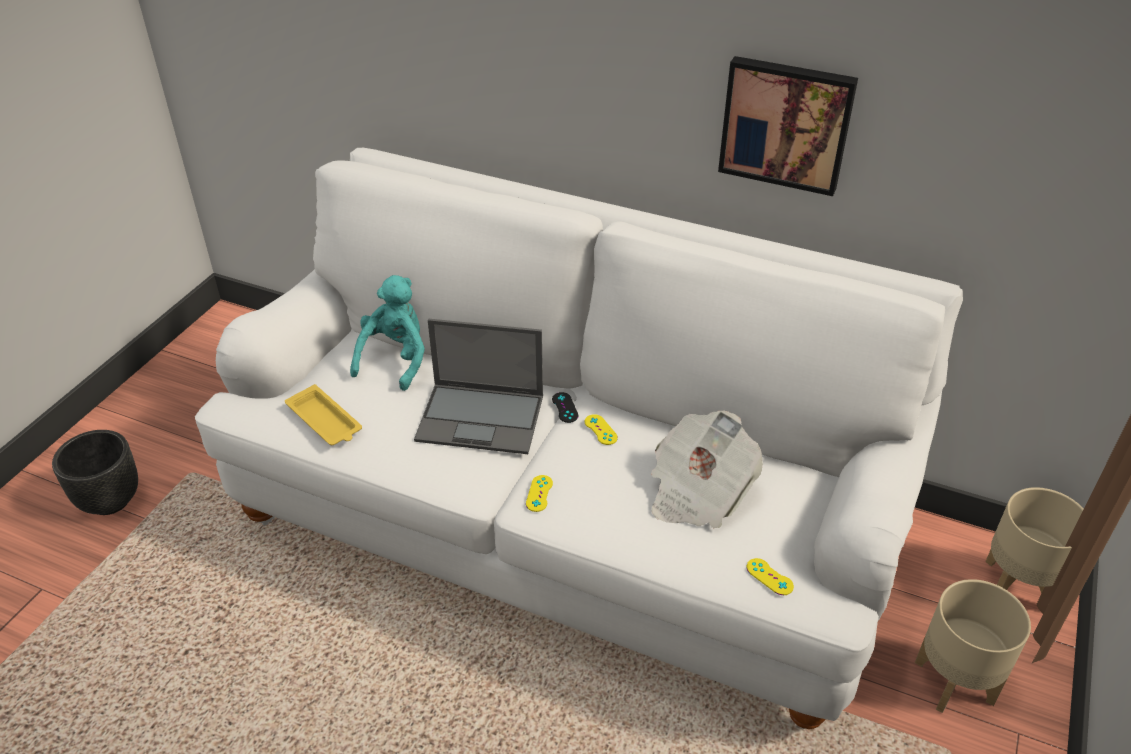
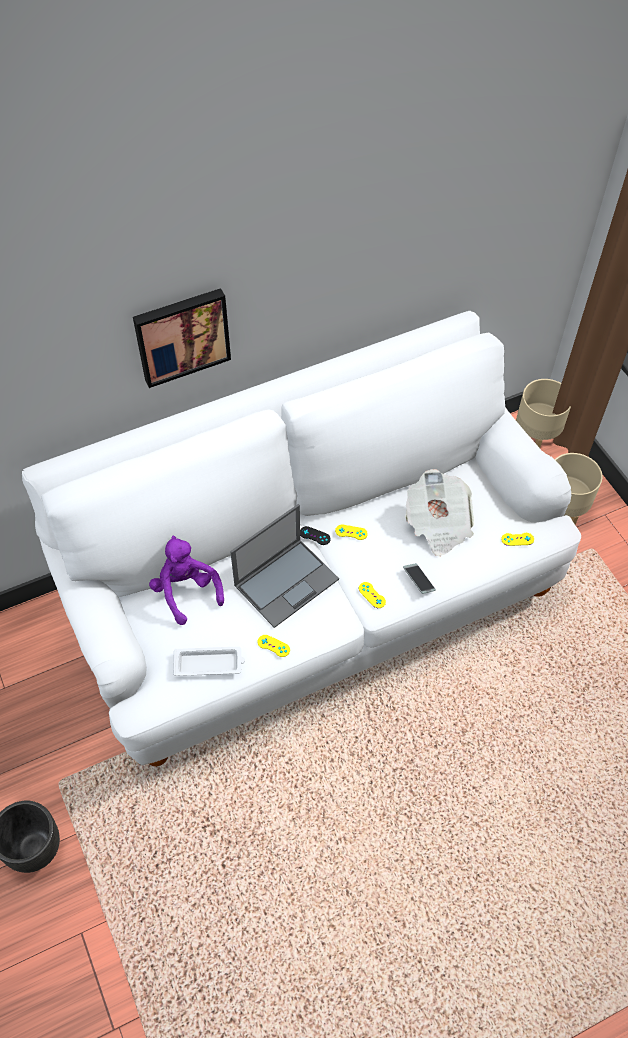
camera: 50 degrees left, 15 degrees up
yellow tray [285,384,362,445] -> white tray [173,646,245,676]
turquoise plush toy [350,275,425,391] -> purple plush toy [149,536,224,625]
picture [718,56,858,196] -> picture moved to [133,288,231,388]
none -> yellow game controller [257,635,290,657]
none -> phone [403,563,436,594]

